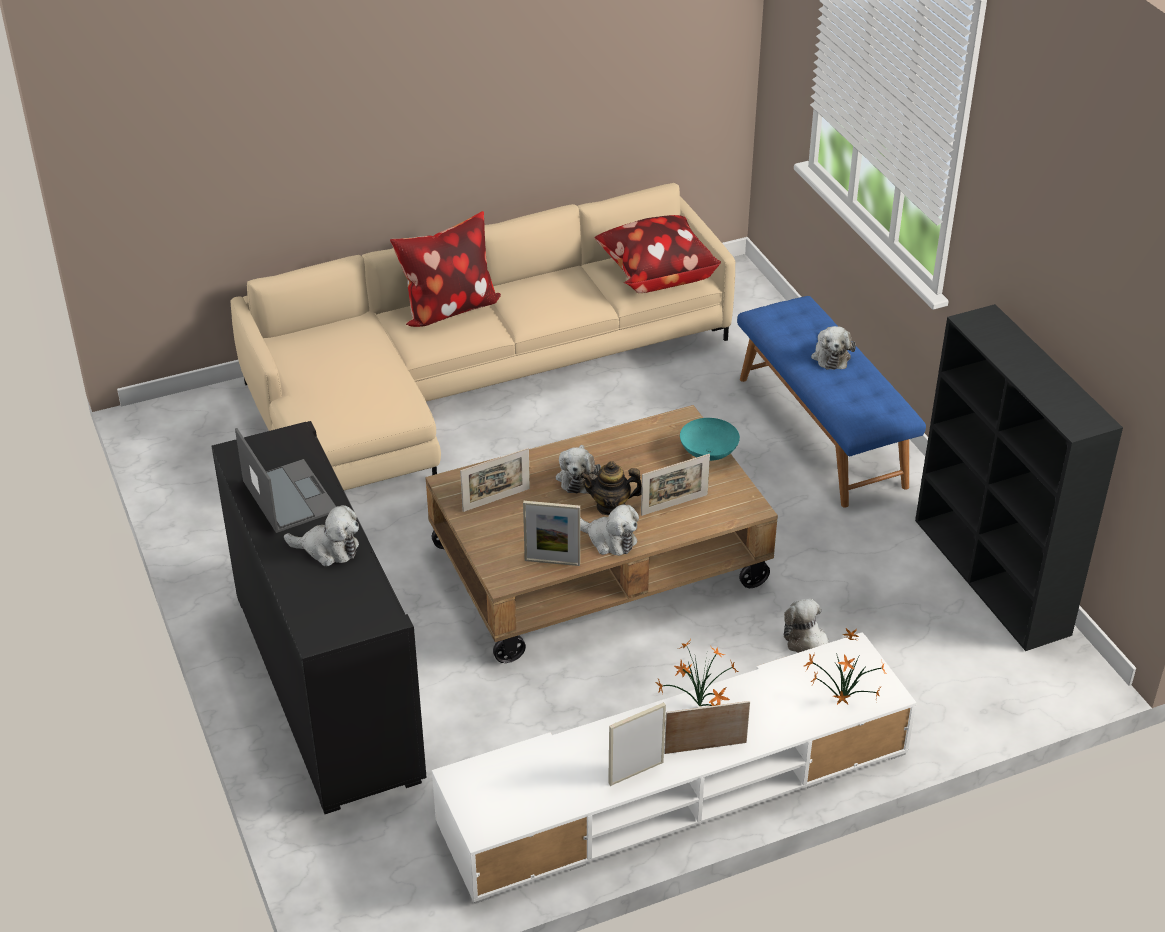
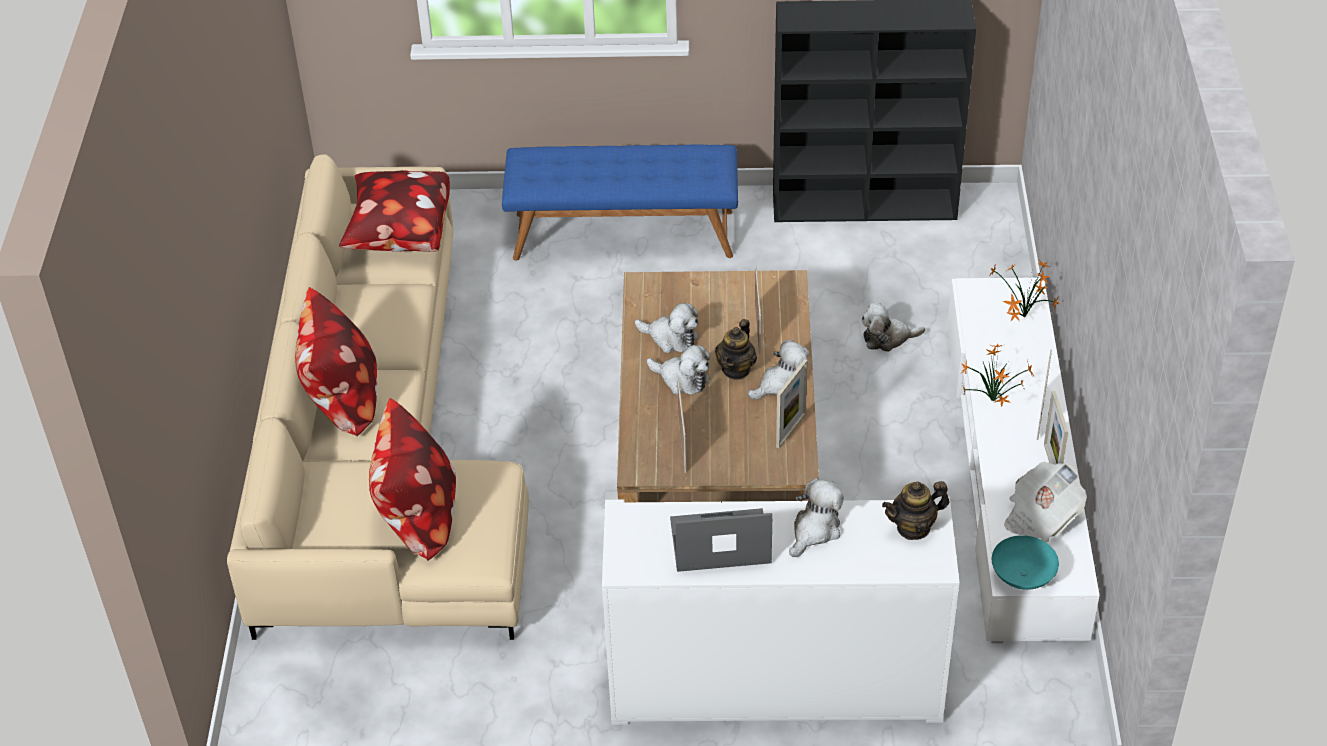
camera: 65 degrees left, 5 degrees up
black cabinet [212,421,427,814] -> white cabinet [602,497,960,725]
turquoise bowl [680,418,740,461] -> turquoise bowl moved to [992,535,1059,590]
plush toy [811,326,856,370] -> plush toy moved to [635,303,698,353]
none -> pillow [369,398,456,561]
none -> teapot [882,481,950,540]
none -> newspaper [1004,462,1087,543]

